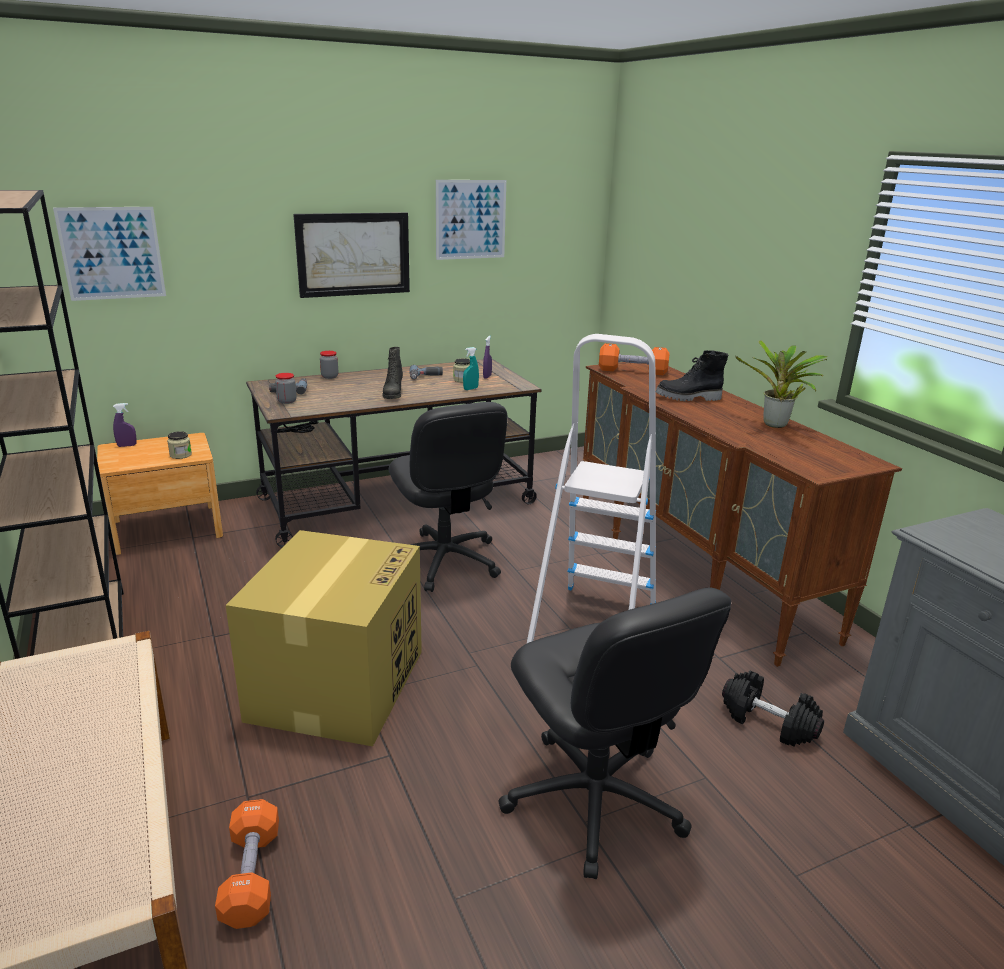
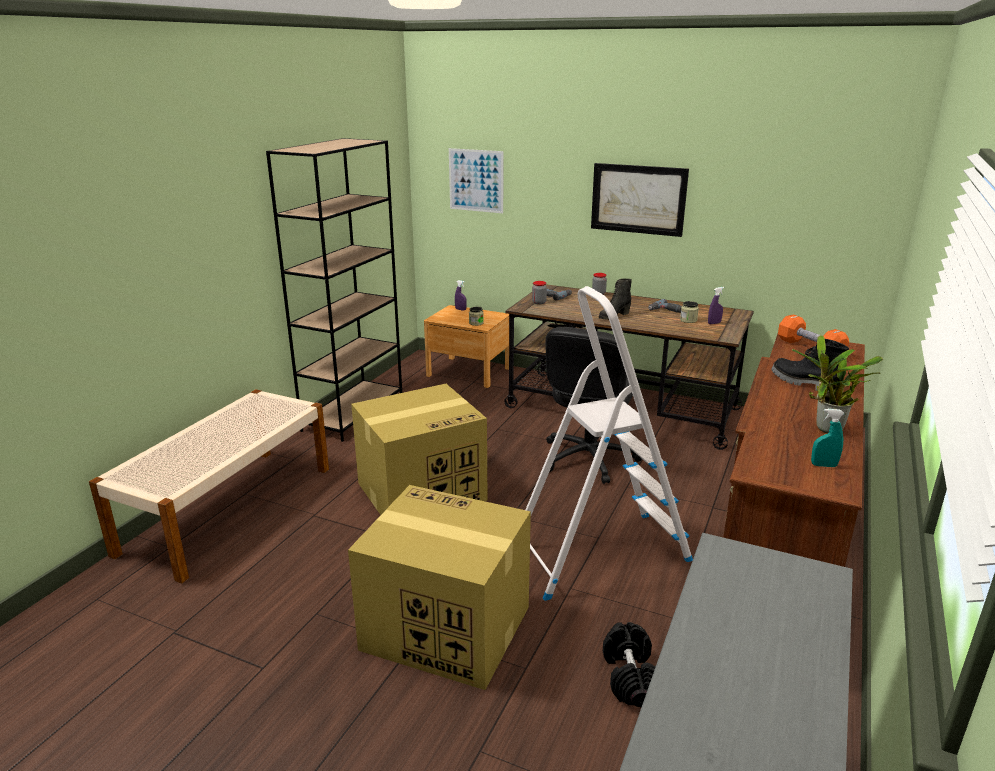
camera: 50 degrees right, 0 degrees up
orange dumbbell [215,799,279,929] -> none
picture [436,180,506,260] -> none
turquoise spray bottle [463,347,479,390] -> turquoise spray bottle moved to [811,409,845,467]
black office chair [499,588,731,879] -> cardboard box [348,485,531,690]

